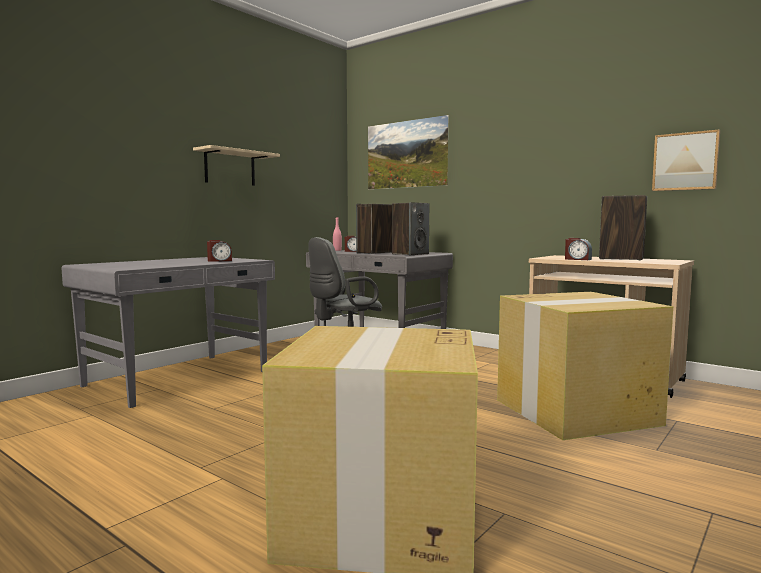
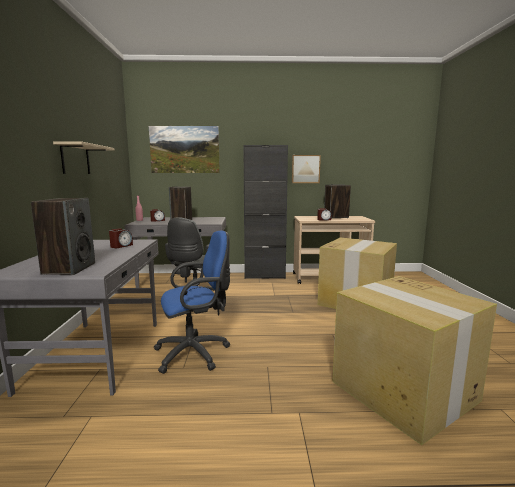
camera: 40 degrees left, 5 degrees up
speaker [392,202,429,255] -> speaker moved to [31,198,95,275]
picture [652,130,720,191] -> picture moved to [292,155,321,183]
none -> blue office chair [154,231,230,374]
none -> black cabinet [243,145,288,279]

